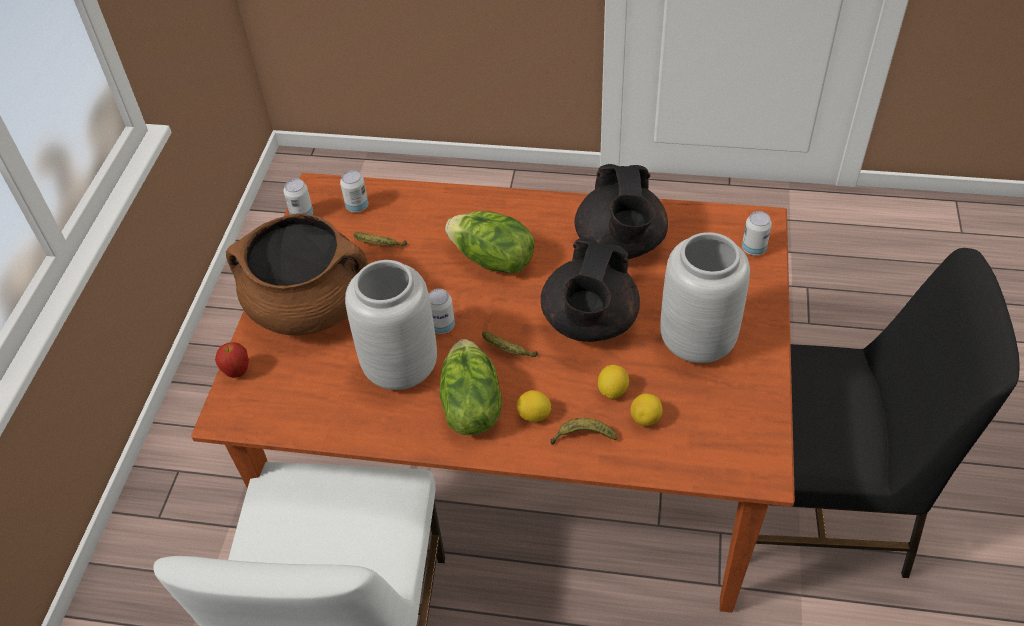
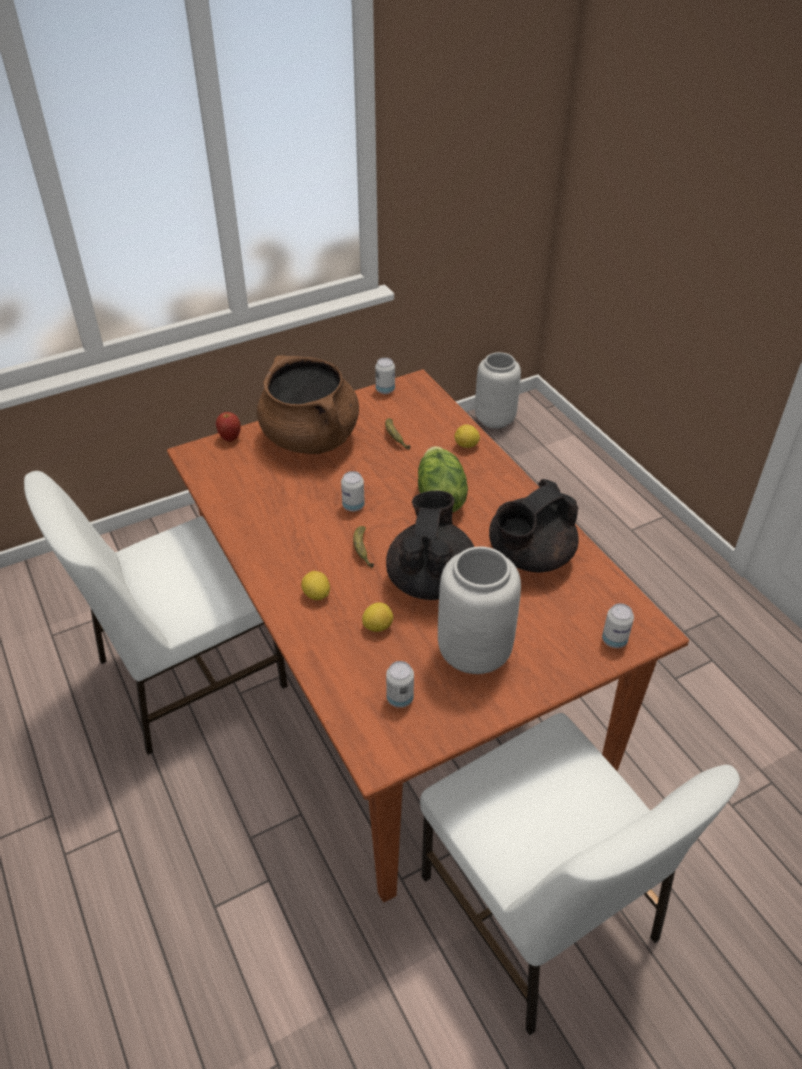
camera: 50 degrees right, 5 degrees down
can [340,170,368,212] -> can moved to [386,661,414,708]
grey vase [345,260,437,390] -> grey vase moved to [475,352,521,429]
lettuce [439,339,502,435] -> none
black teapot [541,237,640,342] -> black teapot turned 120 degrees clockwise [386,491,474,600]
banana [551,418,617,445] -> none
lemon [630,394,663,426] -> lemon moved to [455,424,480,448]
black chair [756,248,1020,578] -> white chair [420,713,740,1035]

